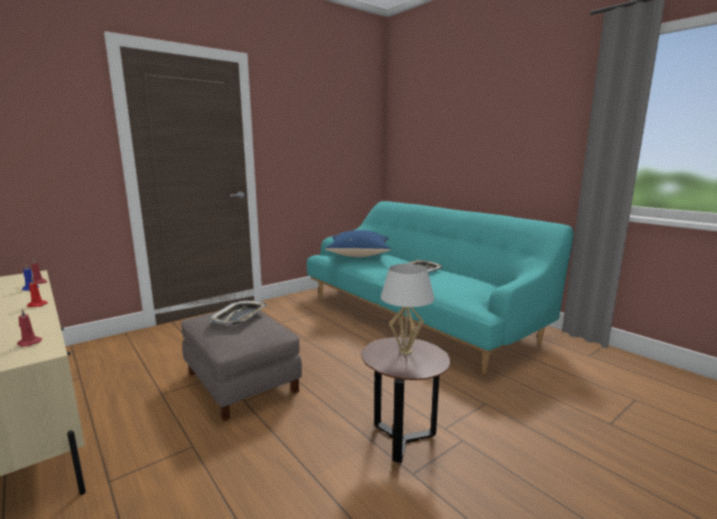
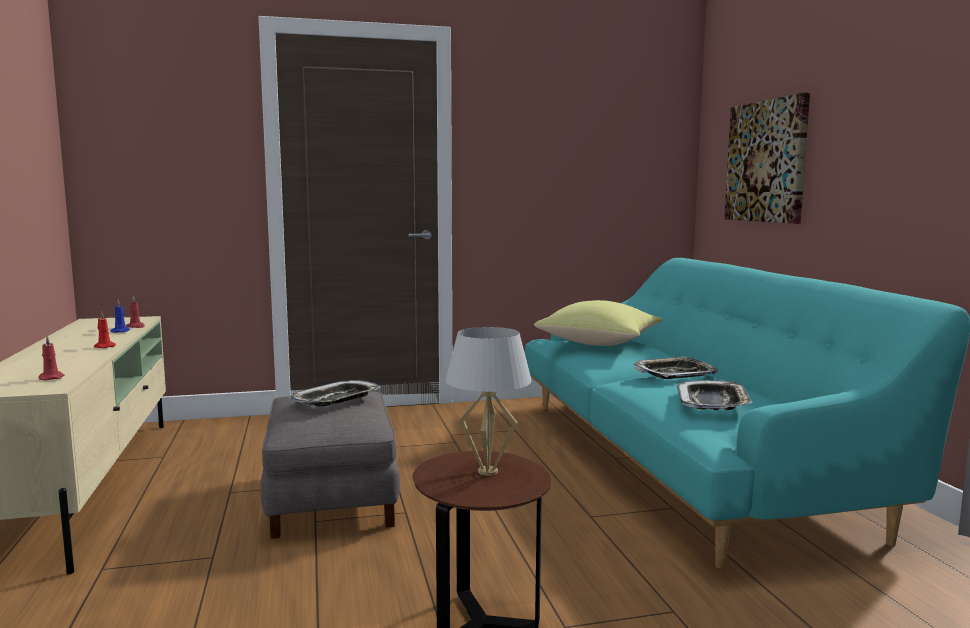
camera: 25 degrees right, 5 degrees down
blue pillow [325,230,391,257] -> yellow pillow [534,300,663,346]
none -> tray [677,380,753,410]
none -> picture [724,93,810,224]

